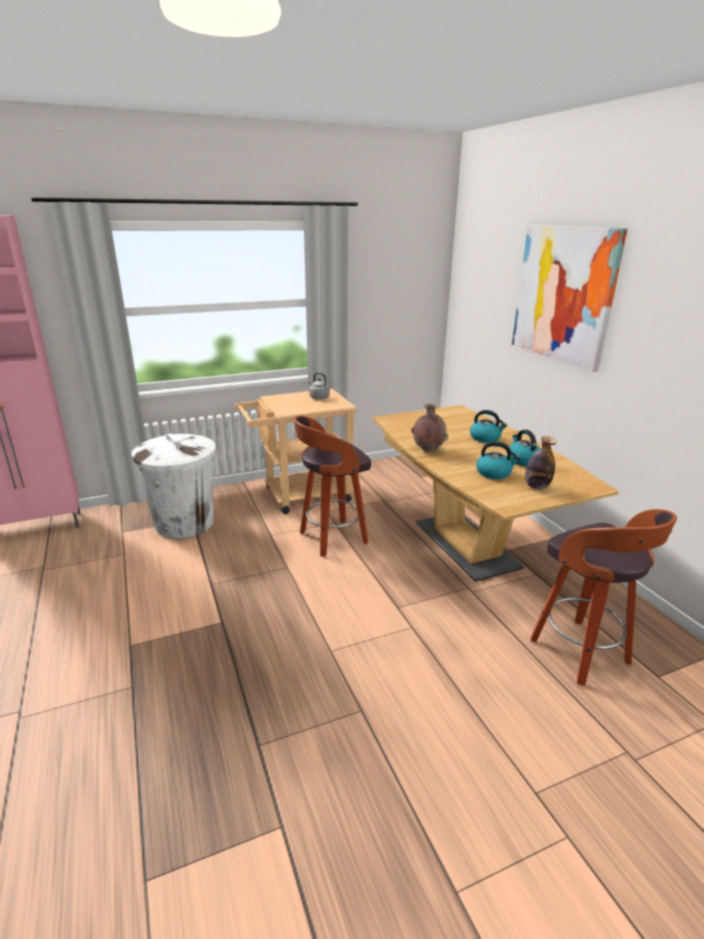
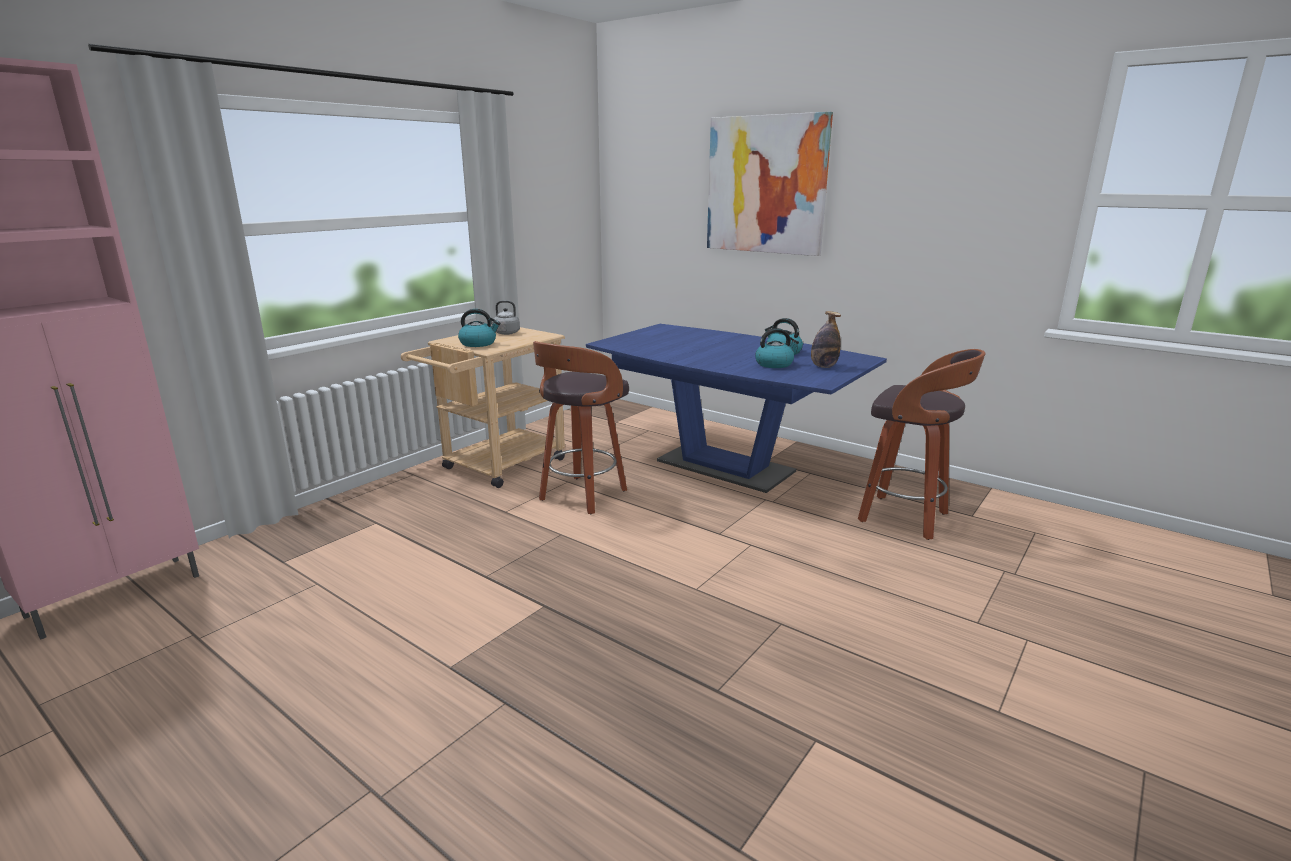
camera: 30 degrees left, 5 degrees down
white trash can [132,433,216,539] -> none
brown dining table [373,405,619,582] -> blue dining table [586,324,887,493]
brown vase [411,403,448,452] -> none
kettle [470,410,507,443] -> kettle moved to [458,309,501,347]

